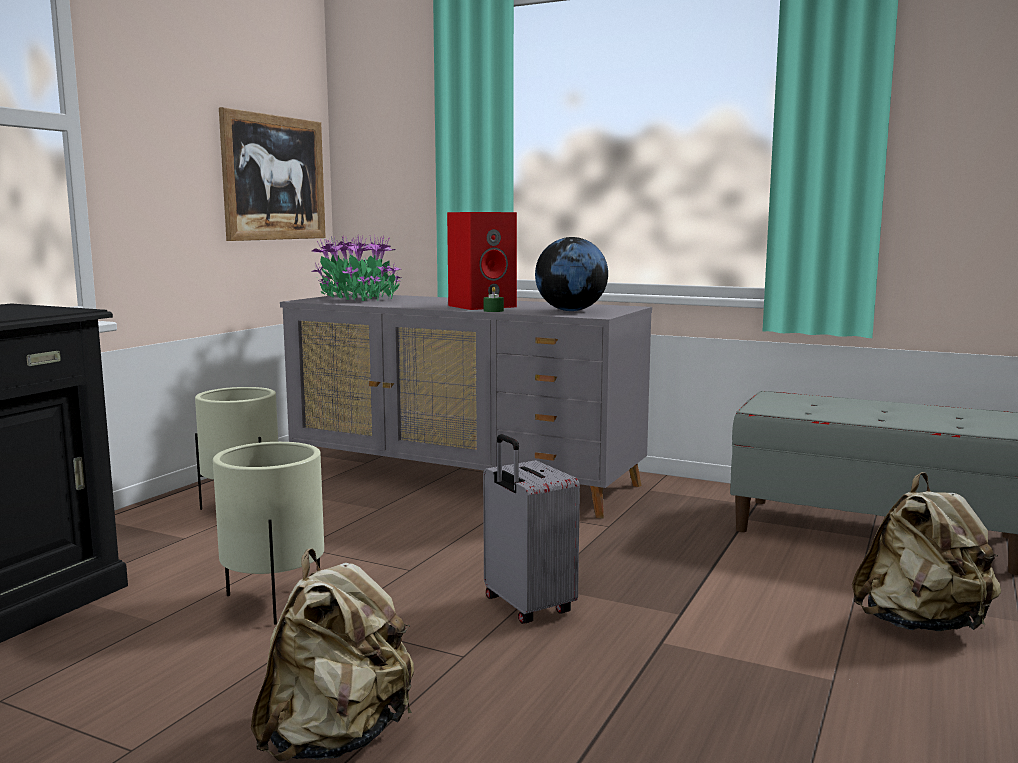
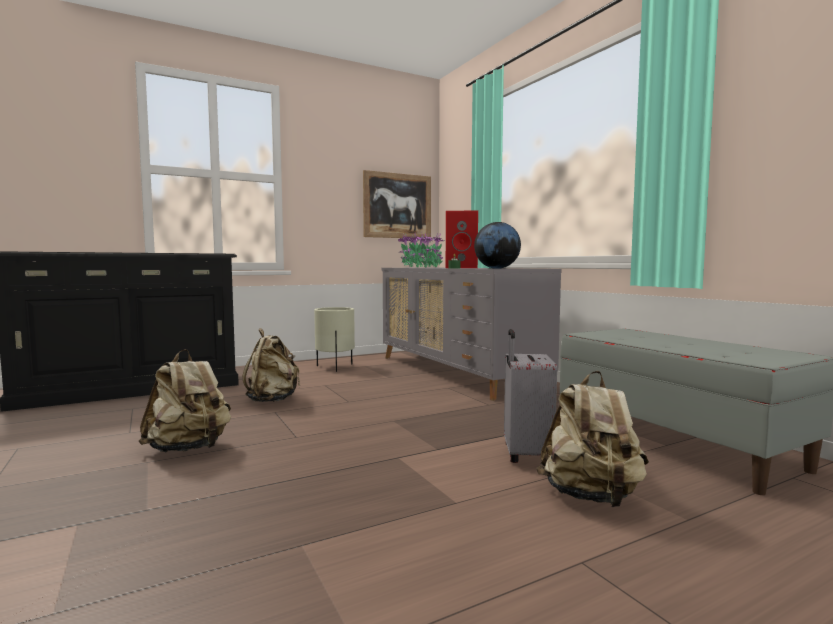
camera: 35 degrees right, 5 degrees down
beige planter [213,442,324,625] -> beige backpack [242,328,300,402]
grey suitcase [483,434,580,624] -> grey suitcase moved to [504,329,557,463]

